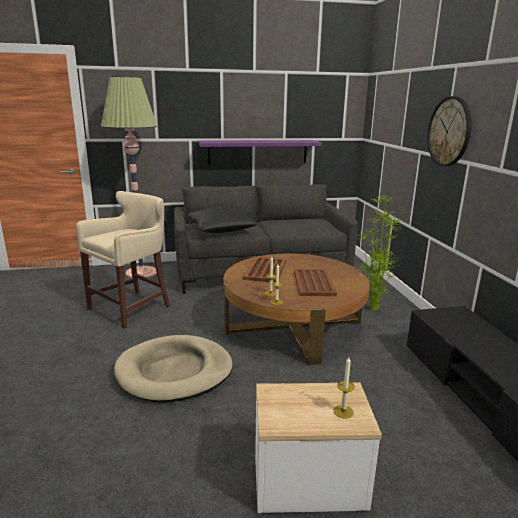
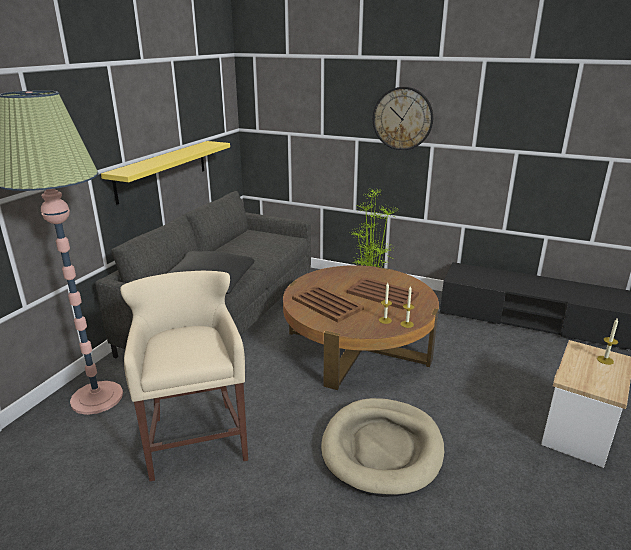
camera: 55 degrees left, 5 degrees up
purple shelf [199,140,322,165] -> yellow shelf [101,141,230,205]

